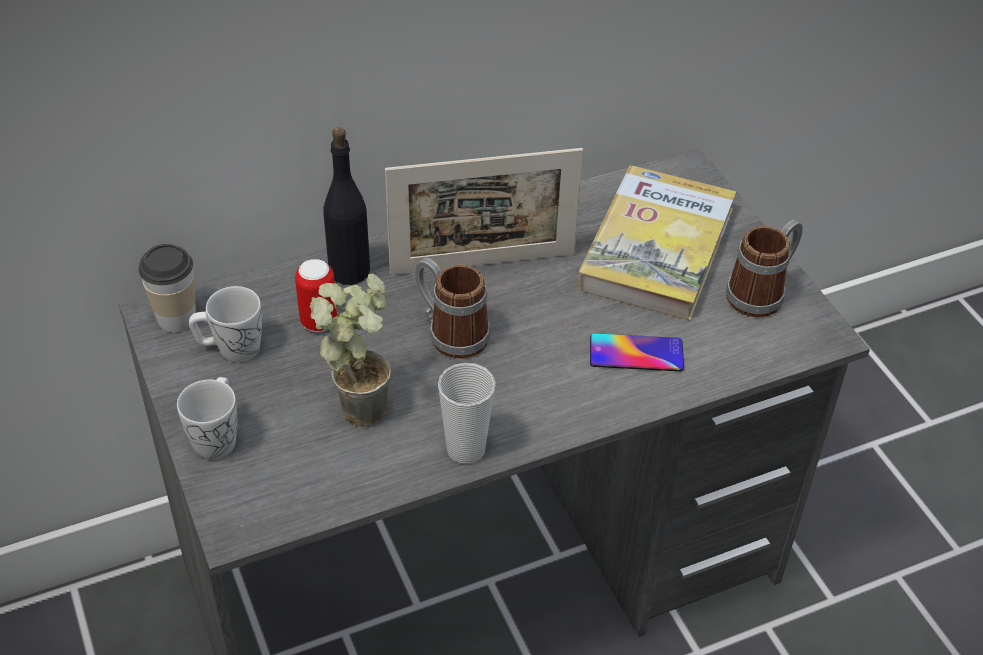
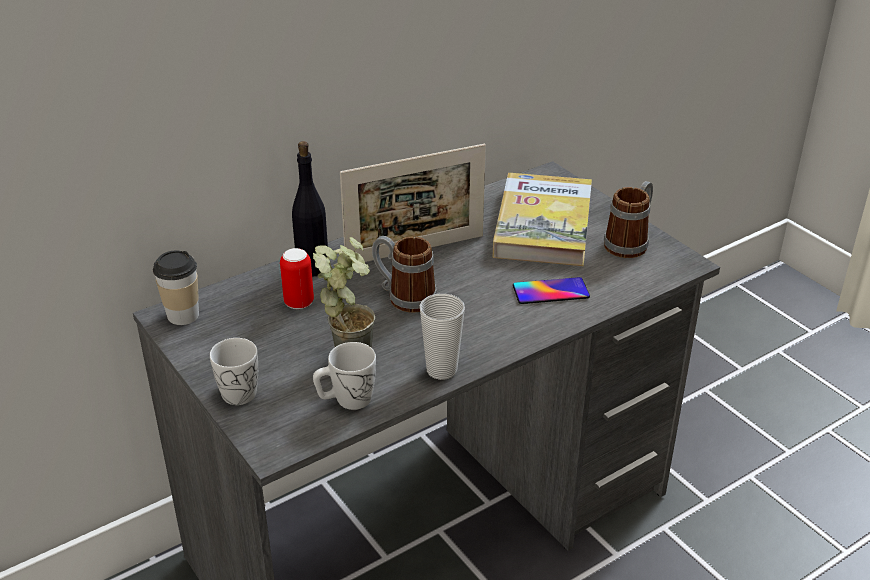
camera: 10 degrees left, 10 degrees down
white mug [189,286,262,362] -> white mug moved to [313,342,376,410]

